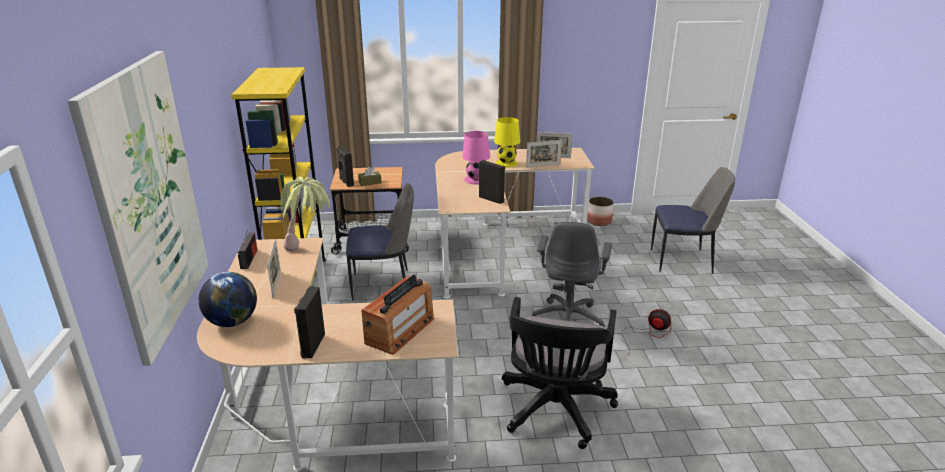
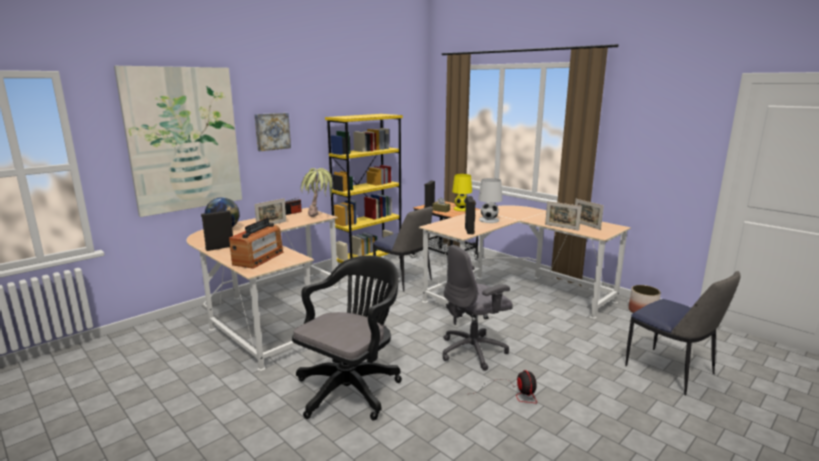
camera: 50 degrees right, 10 degrees down
radio [361,274,434,355] -> radio turned 60 degrees counterclockwise [229,218,283,269]
pink table lamp [462,131,490,185] -> white table lamp [478,178,502,223]
yellow table lamp [494,117,520,168] -> yellow table lamp moved to [452,174,472,211]
black office chair [502,297,618,449] -> black office chair turned 150 degrees clockwise [292,255,402,420]
none -> picture [254,113,291,151]

